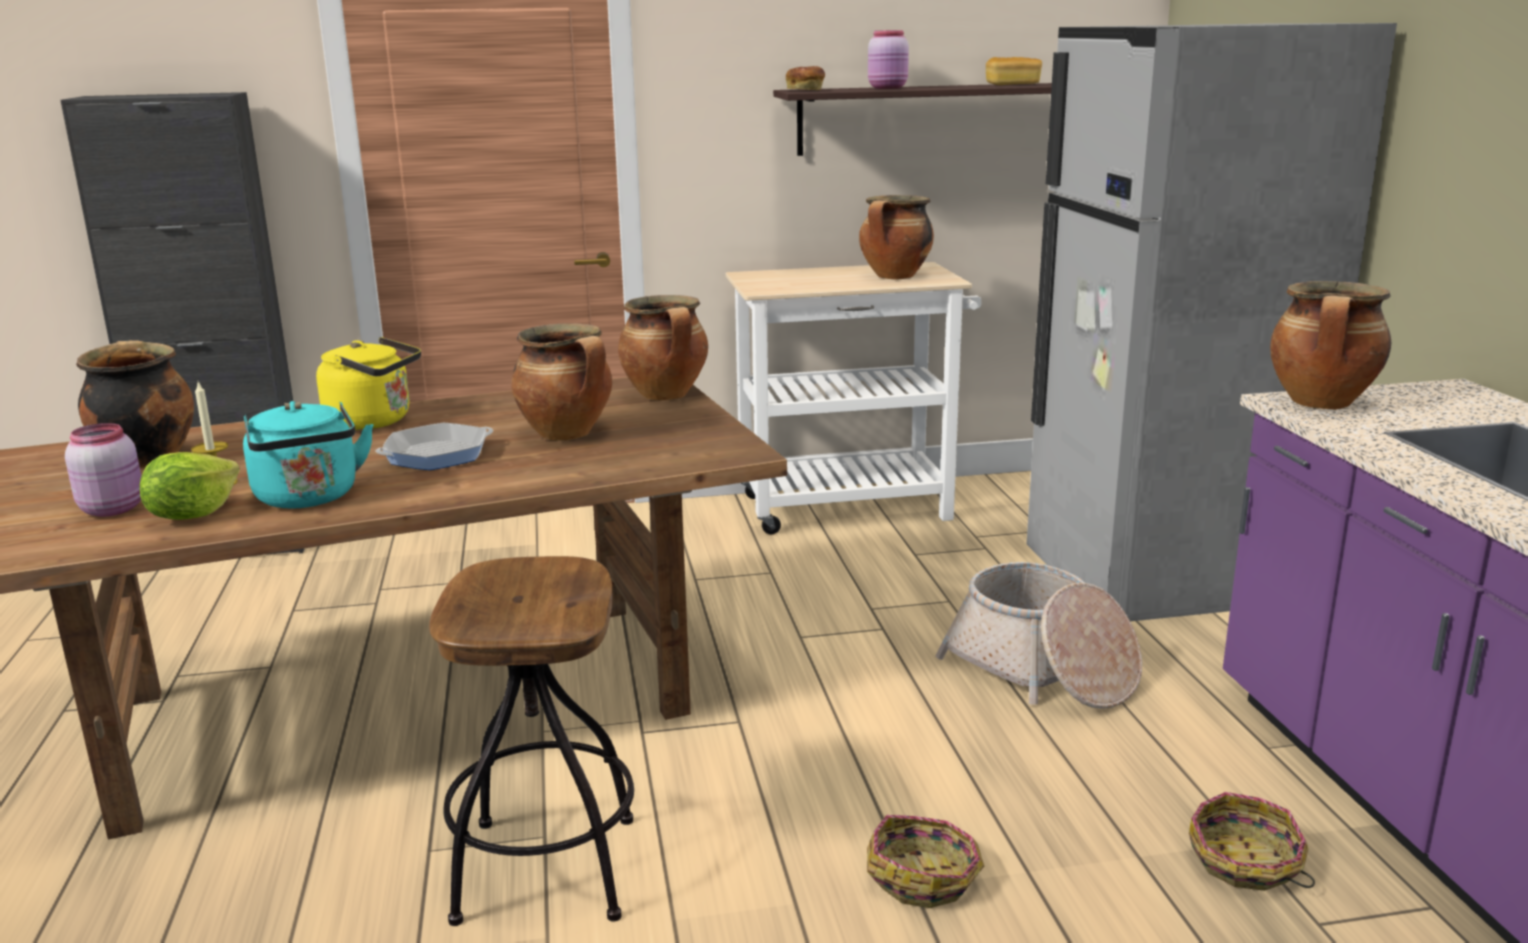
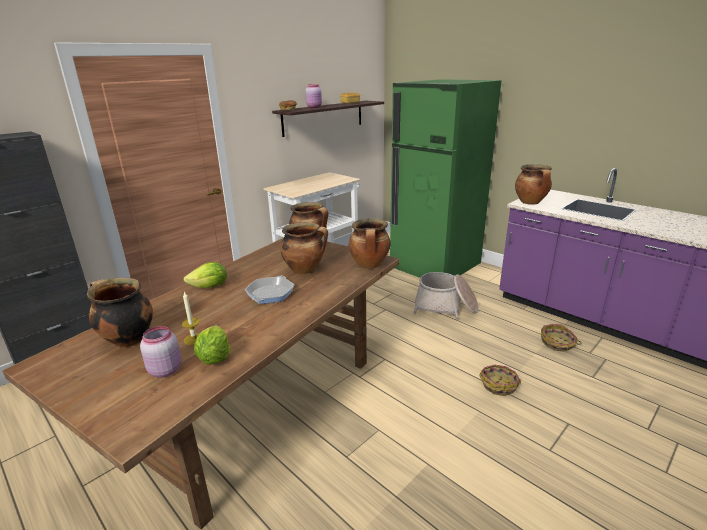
camera: 35 degrees left, 5 degrees up
turquoise kettle [243,401,373,509] -> none
yellow kettle [316,337,421,430] -> lettuce [183,262,227,288]
brown stool [429,556,634,926] -> none
cooking pot [859,195,934,280] -> cooking pot moved to [349,218,391,269]
grey fridge [1027,23,1397,621] -> green fridge [390,79,502,278]

